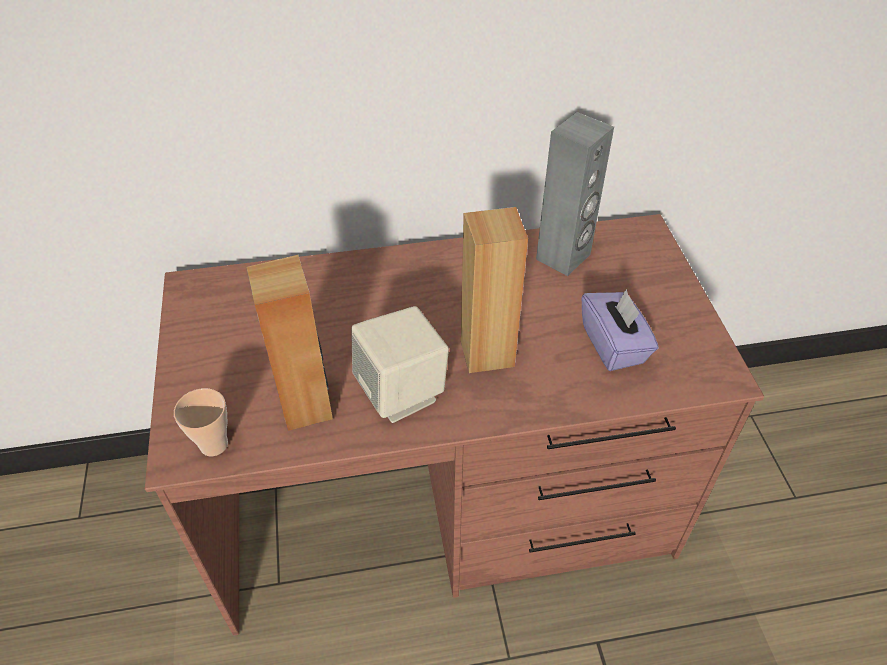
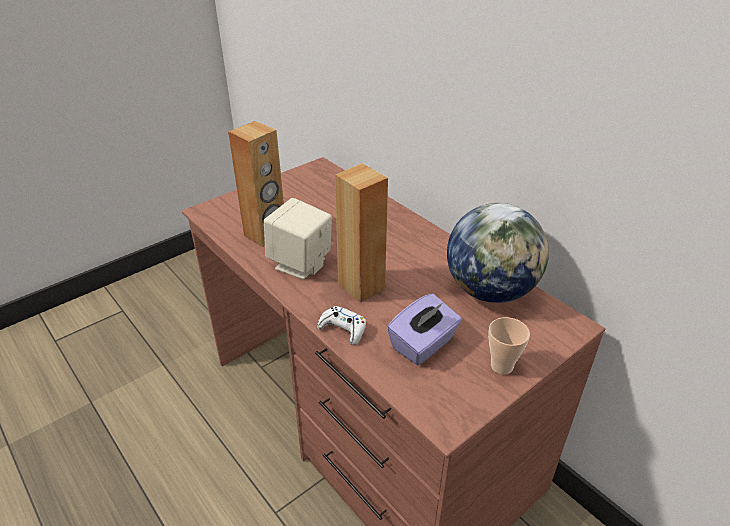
camera: 60 degrees right, 10 degrees down
cup [174,388,228,456] -> cup moved to [488,317,530,375]
grey speaker [536,112,614,276] -> globe [447,203,549,303]
none -> white game controller [317,306,366,345]

